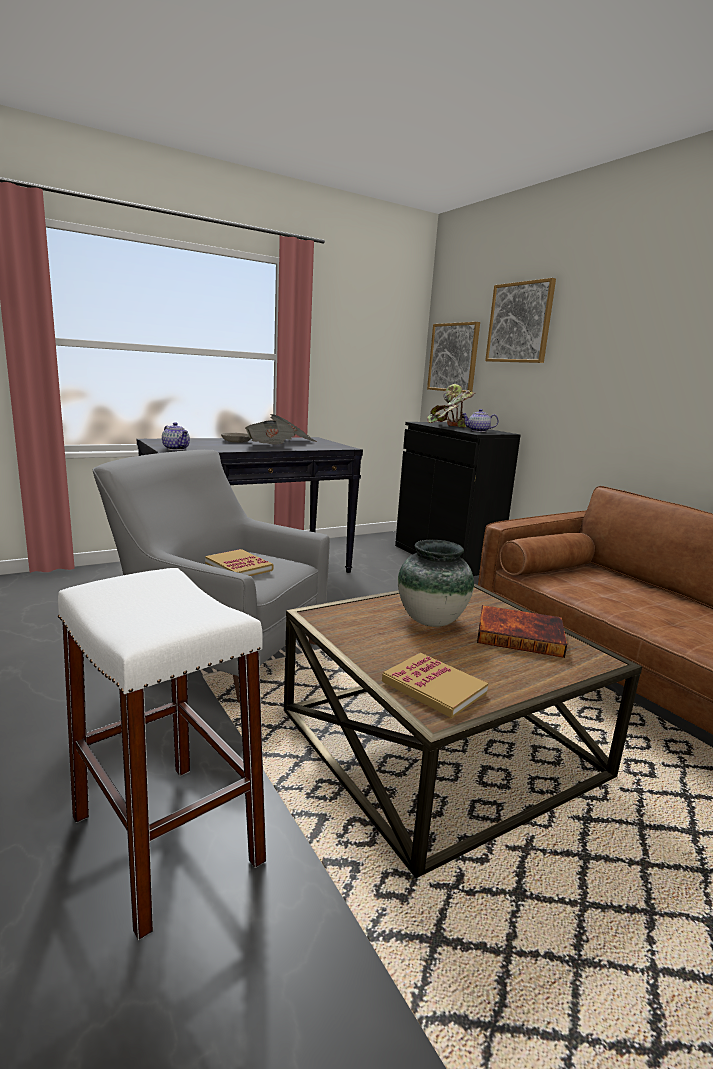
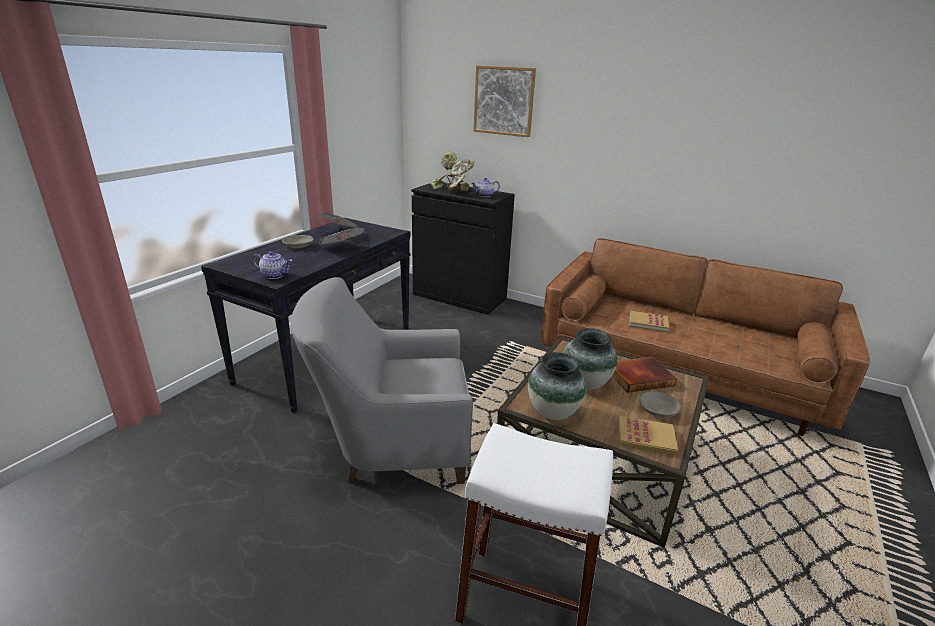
camera: 30 degrees left, 10 degrees up
book [205,549,273,576] -> book moved to [630,311,669,332]
picture [427,322,480,393] -> none
none -> vase [528,352,587,420]
none -> grey bowl [639,391,681,417]

